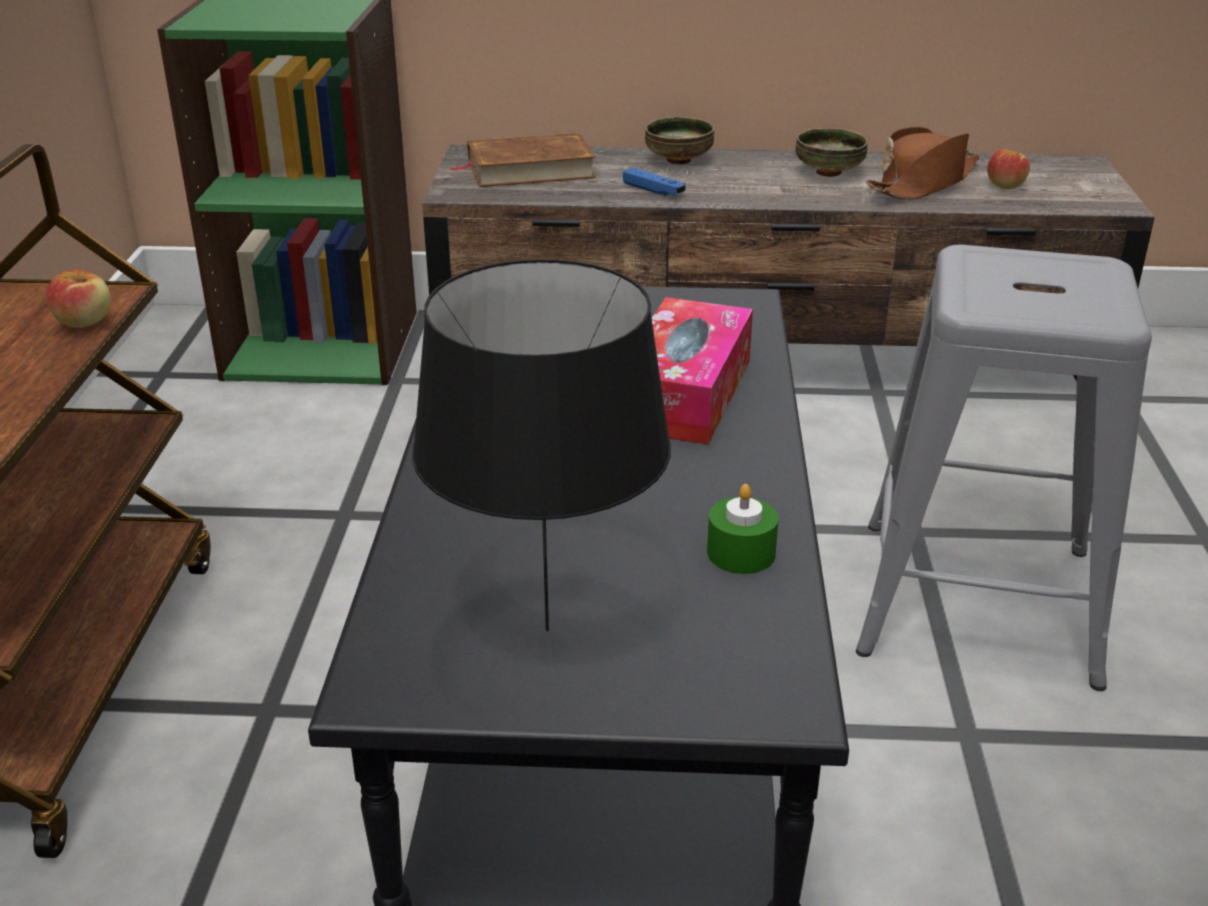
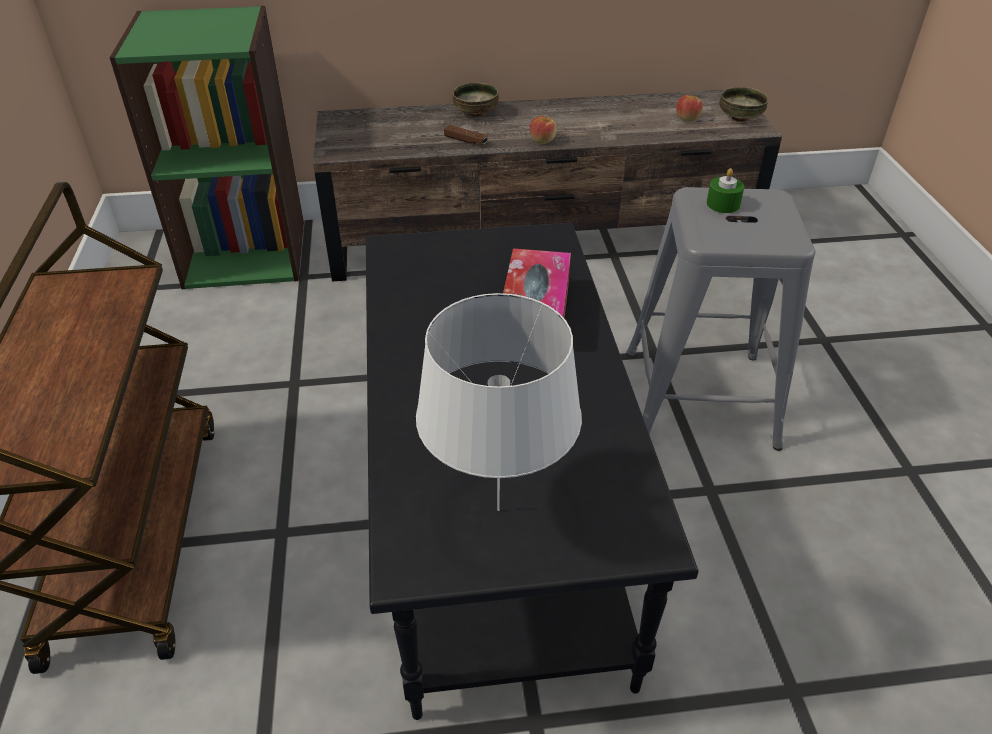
camera: 10 degrees left, 10 degrees up
apple [46,270,110,328] -> apple moved to [530,116,557,144]
black table lamp [412,259,671,631] -> white table lamp [416,293,582,511]
brown book [450,133,596,187] -> none
blue game controller [623,168,686,196] -> brown game controller [444,125,488,145]
green candle [707,484,778,574] -> green candle moved to [706,168,744,213]
bowl [795,128,868,177] -> bowl moved to [719,87,768,122]
brown hat [866,127,979,200] -> none

